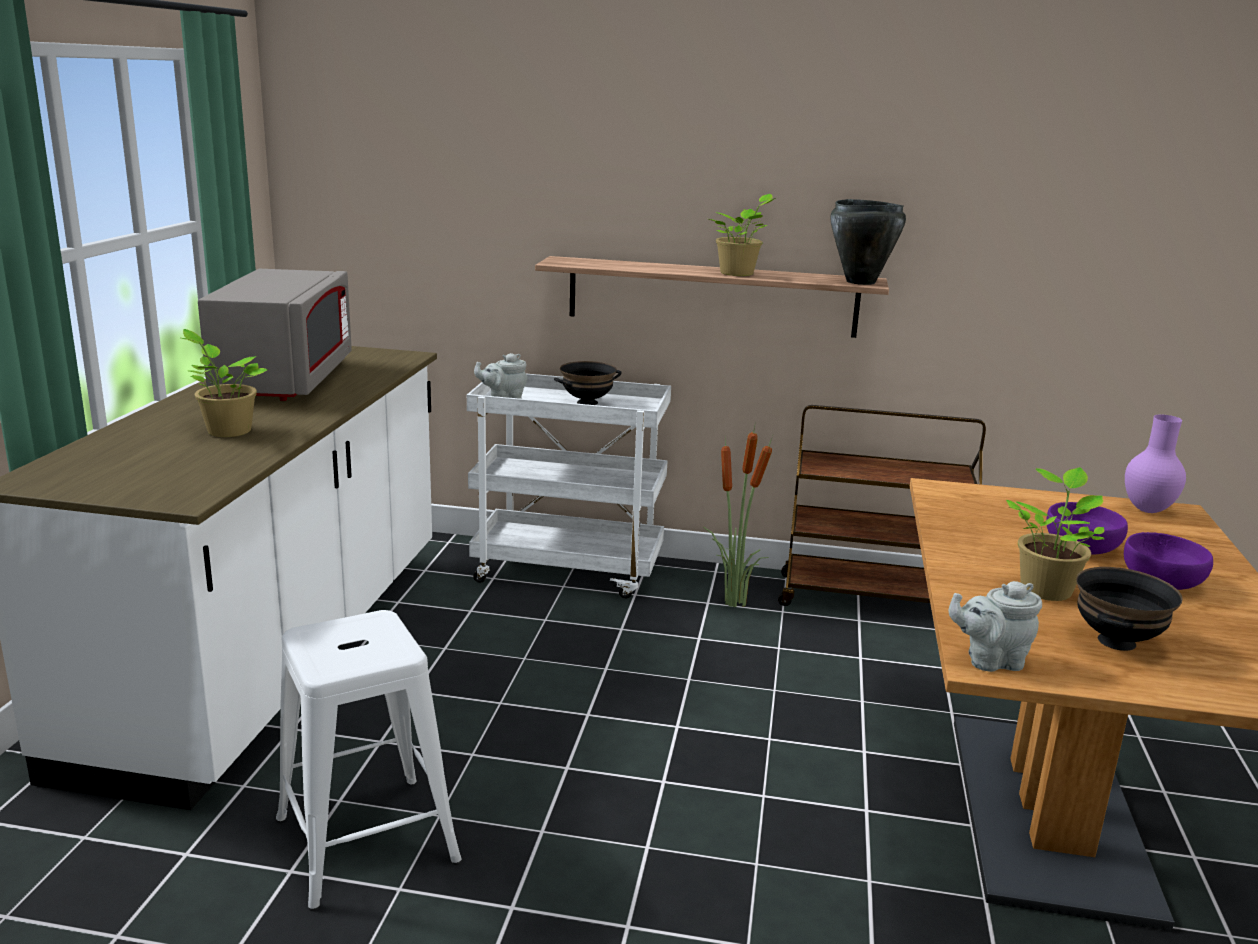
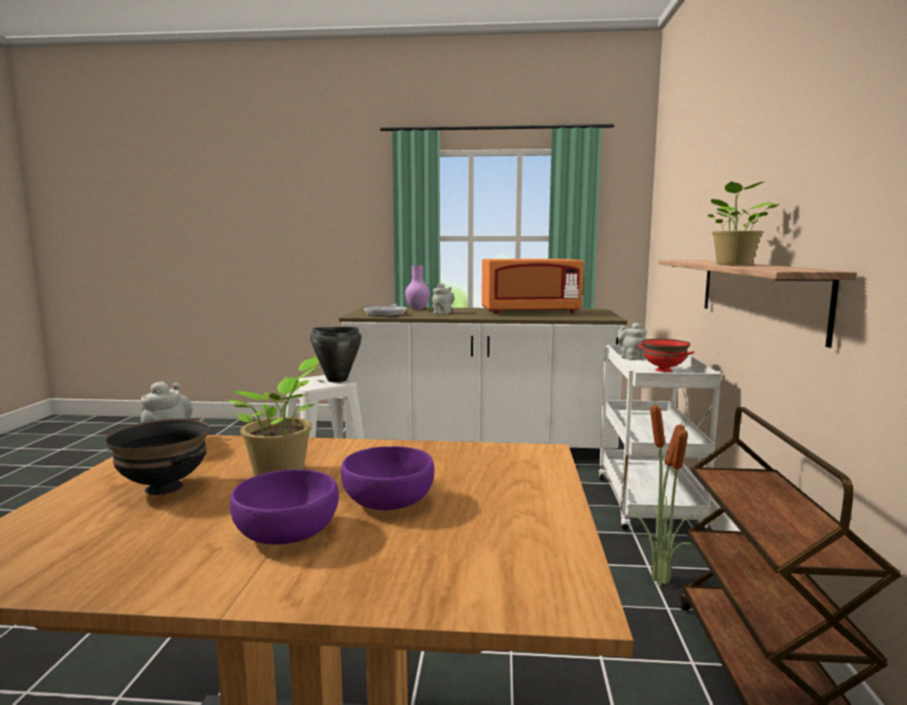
camera: 85 degrees right, 10 degrees down
potted plant [181,329,268,437] -> grey teapot [432,283,455,314]
grey microwave [198,269,352,401] -> orange microwave [482,259,584,314]
black bowl [554,361,621,405] -> red bowl [638,339,694,372]
black cooking pot [830,199,906,285] -> black cooking pot moved to [310,327,362,382]
purple vase [1125,414,1186,513] -> purple vase moved to [405,265,430,310]
none -> frying pan [364,304,407,317]

